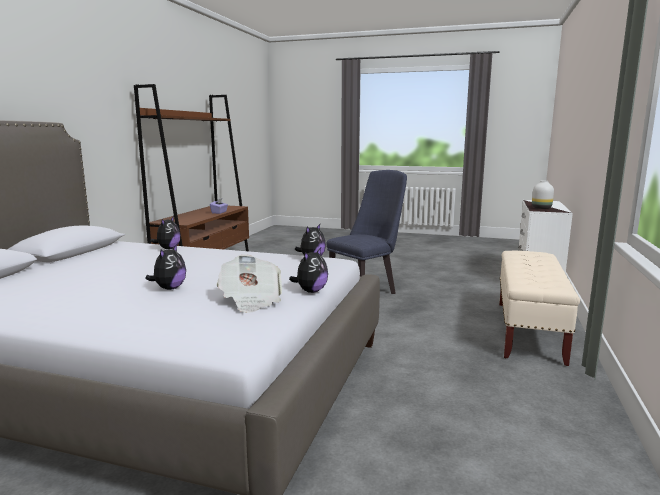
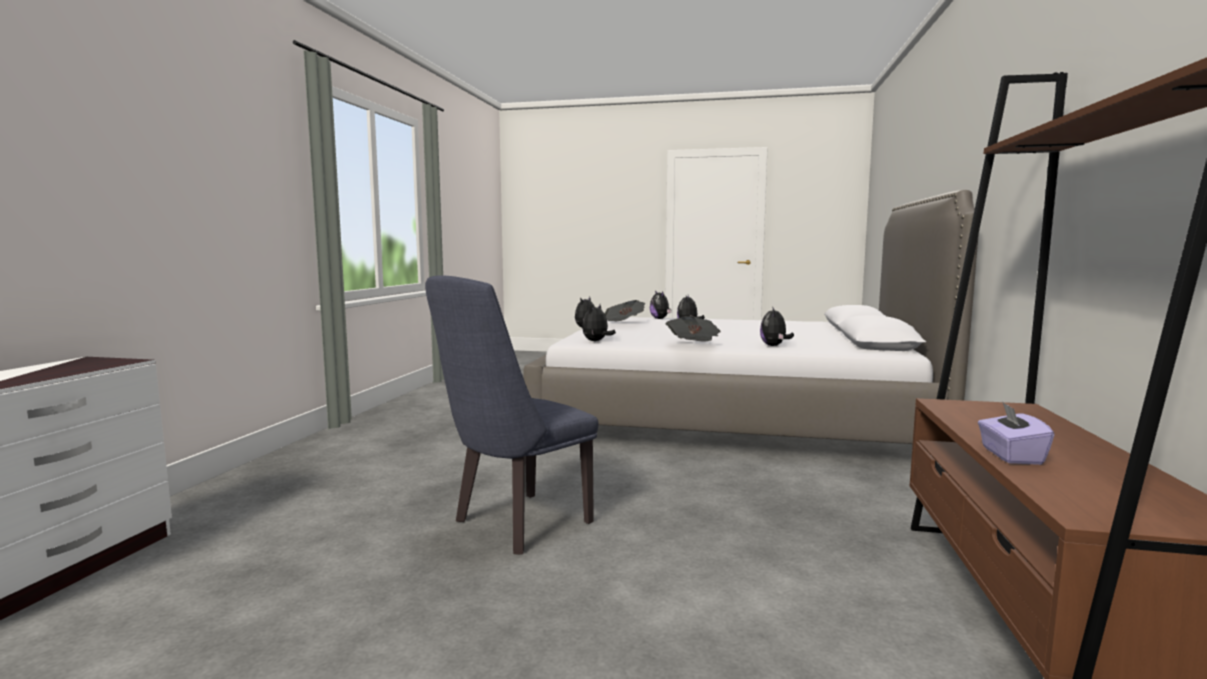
camera: 175 degrees right, 5 degrees down
beige bench [499,251,580,366] -> none
white vase [532,181,554,209] -> none
none -> plush toy [650,290,671,319]
none -> newspaper [666,316,720,341]

